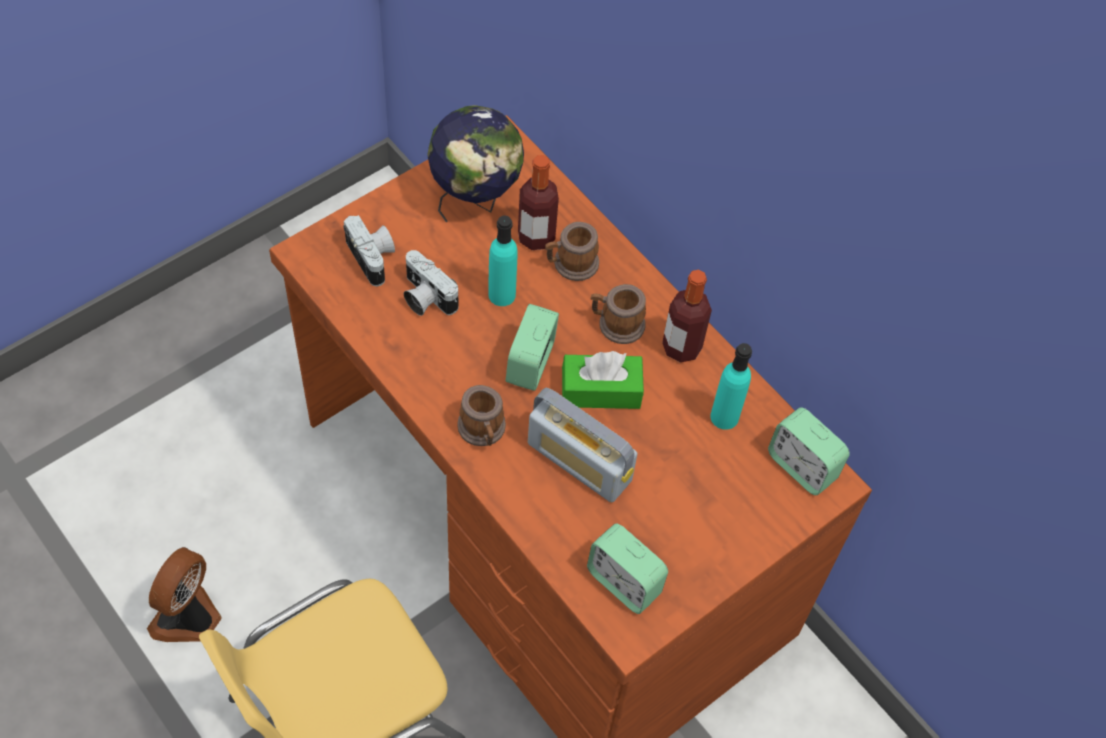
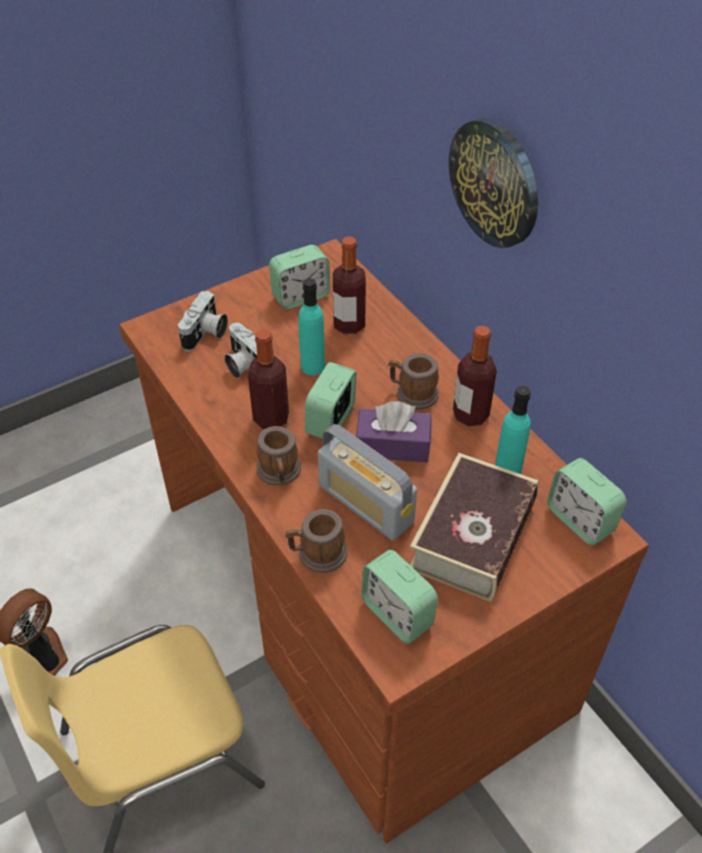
camera: 10 degrees right, 10 degrees down
camera [343,215,395,286] -> camera turned 45 degrees clockwise [178,291,228,351]
globe [427,105,524,222] -> alarm clock [269,245,330,309]
mug [545,222,599,281] -> mug moved to [285,509,347,573]
green tissue box [562,351,644,409] -> purple tissue box [356,401,431,462]
none -> bottle [248,329,289,429]
none -> book [410,453,538,602]
none -> wall clock [449,118,538,248]

